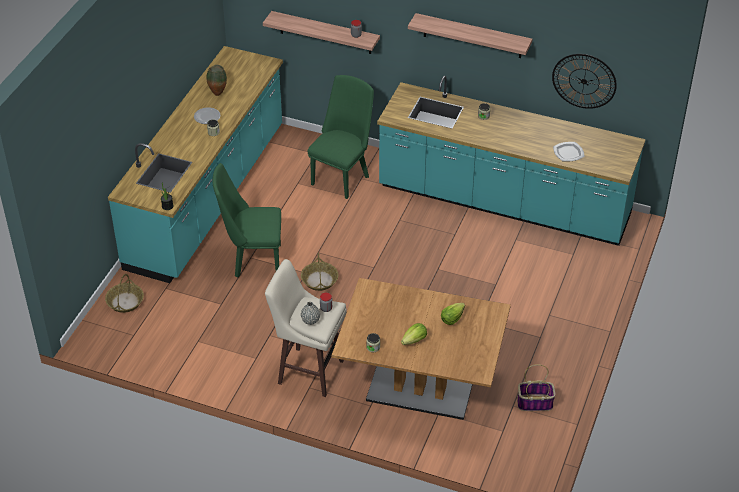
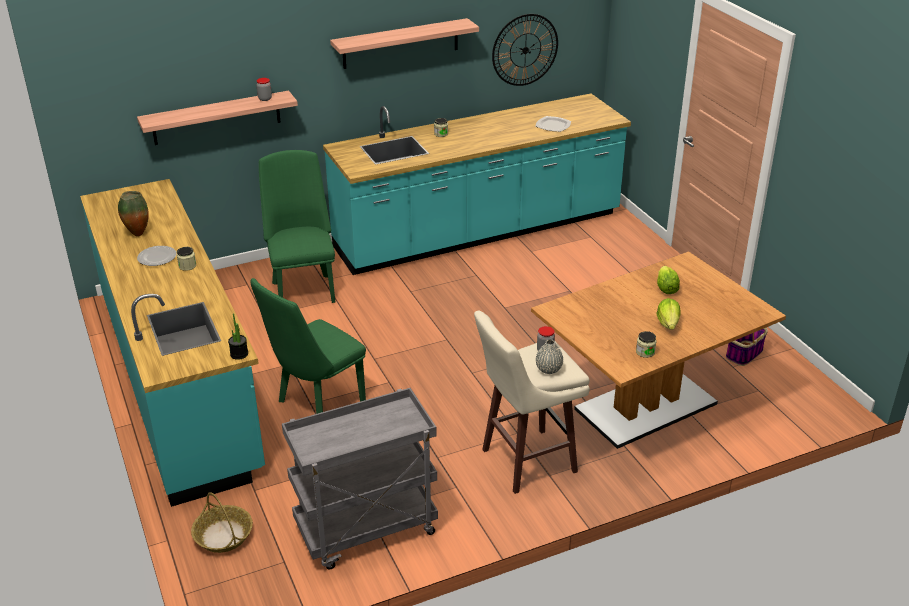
camera: 45 degrees left, 10 degrees down
basket [301,252,338,291] -> none
none -> grey cart [282,388,438,570]

